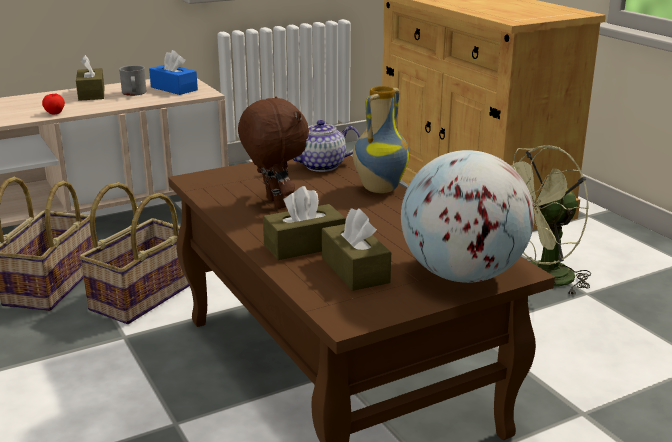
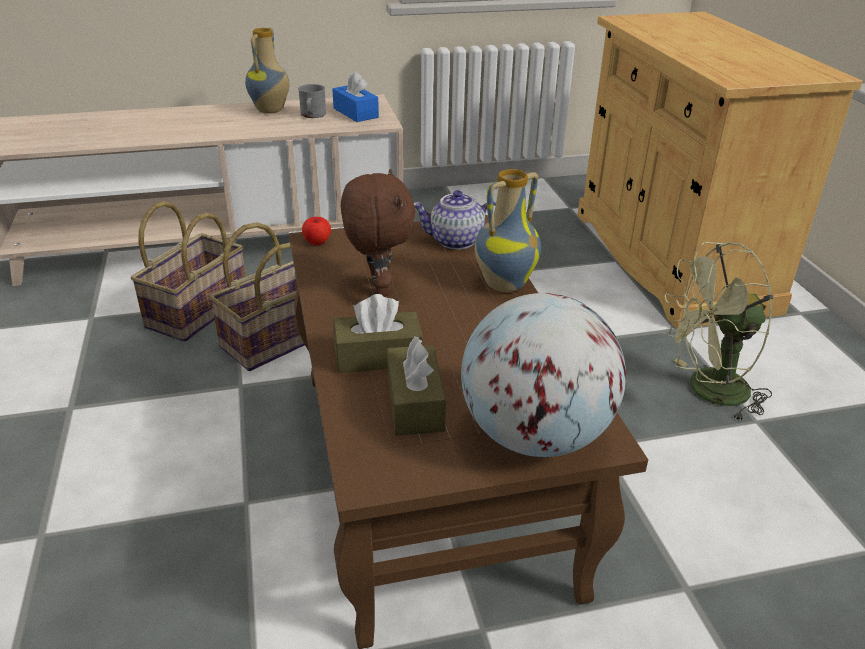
camera: 15 degrees right, 10 degrees up
apple [42,94,65,114] -> apple moved to [302,217,331,245]
brown tissue box [76,55,104,101] -> vase [245,28,290,114]

